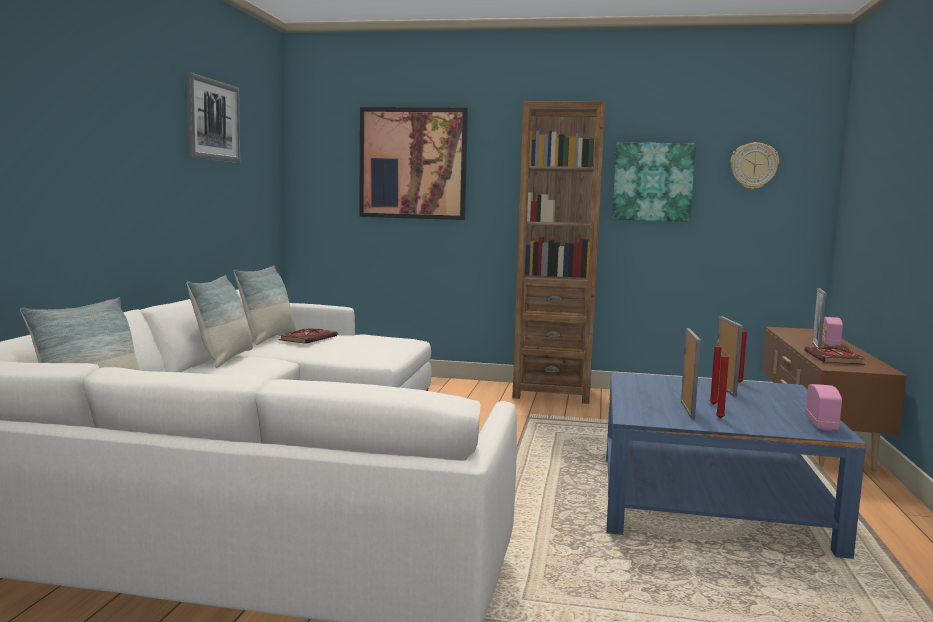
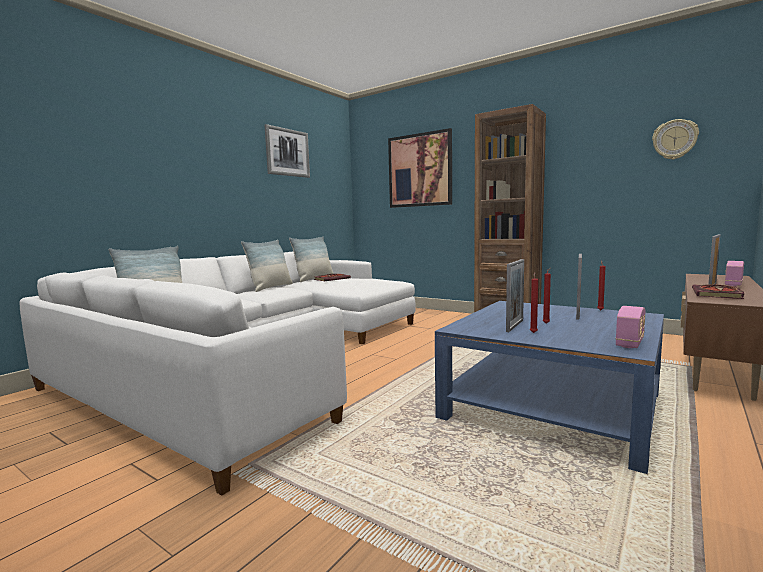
camera: 25 degrees right, 0 degrees up
picture [612,142,696,222] -> none

